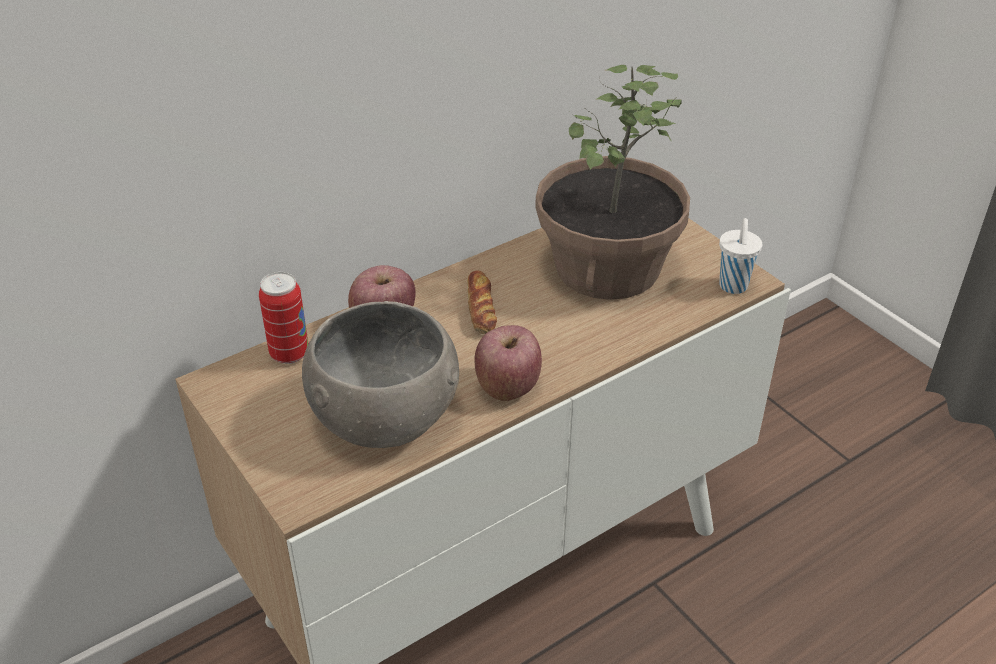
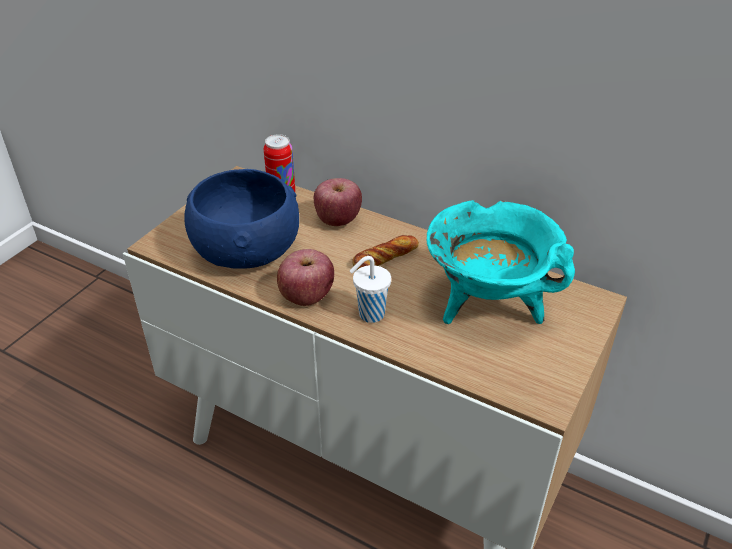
camera: 65 degrees right, 0 degrees up
grey bowl [302,301,459,448] -> blue bowl [184,169,299,269]
potted plant [535,65,690,300] -> turquoise cooking pot [427,200,575,324]
white cup [719,218,762,294] -> white cup moved to [350,256,391,323]

